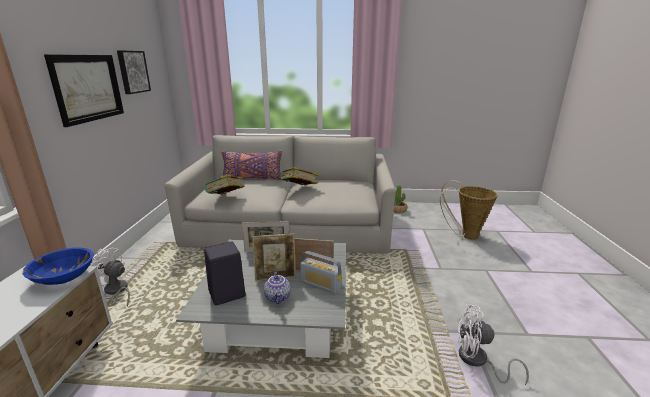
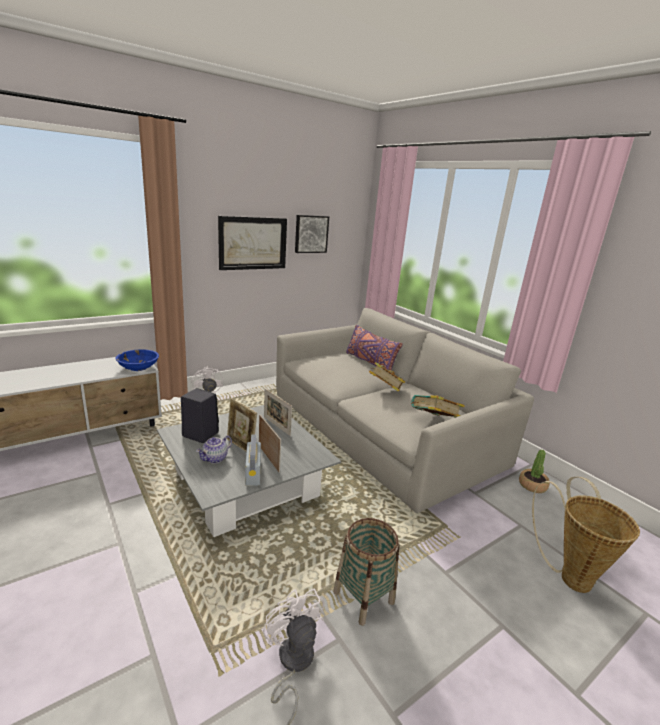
camera: 50 degrees right, 0 degrees up
book [204,174,245,194] -> book moved to [411,395,465,417]
none -> basket [333,518,399,626]

